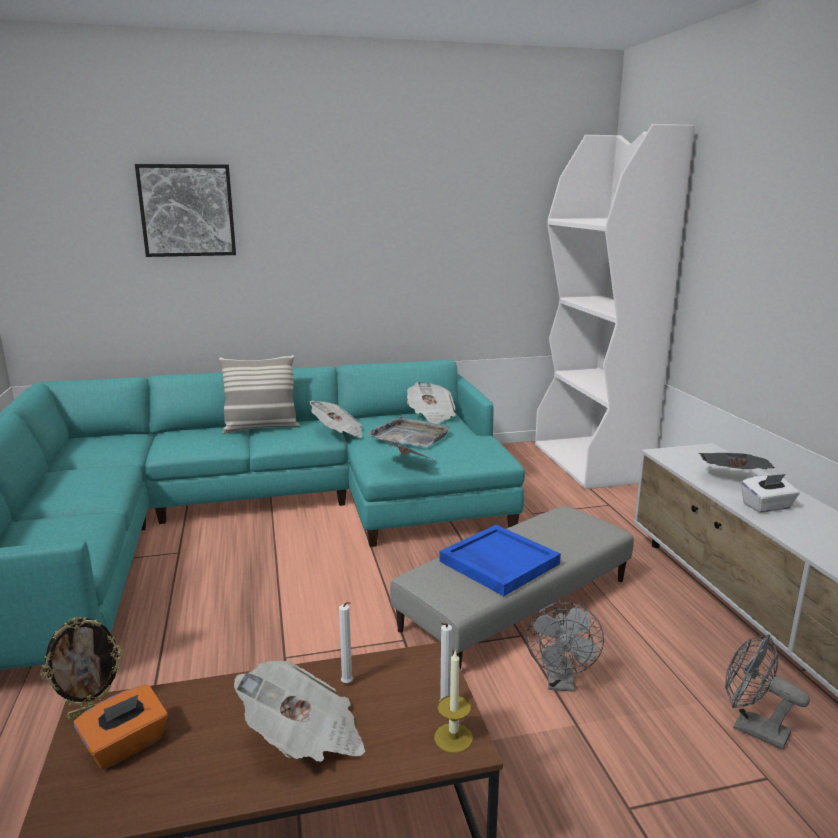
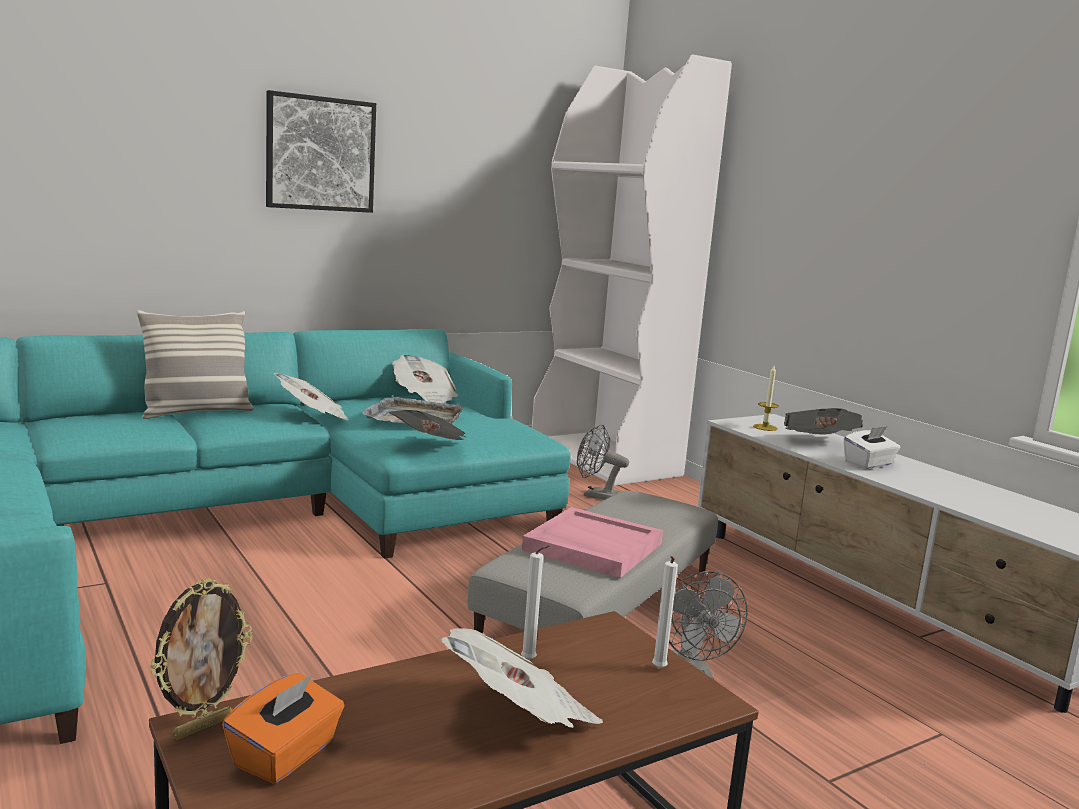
camera: 20 degrees left, 5 degrees down
picture [135,164,236,257] -> picture moved to [266,90,376,213]
candle [434,650,473,753] -> candle moved to [753,365,779,431]
blue tray [439,525,561,596] -> pink tray [522,507,663,578]
grey fan [725,634,810,750] -> grey fan moved to [577,424,629,500]

